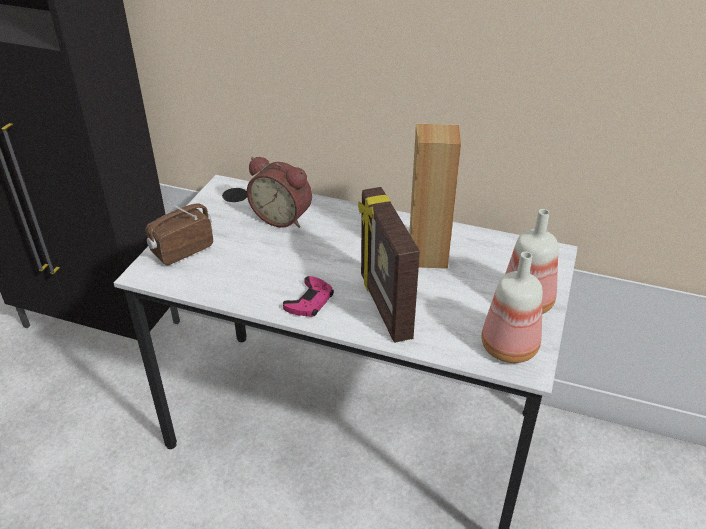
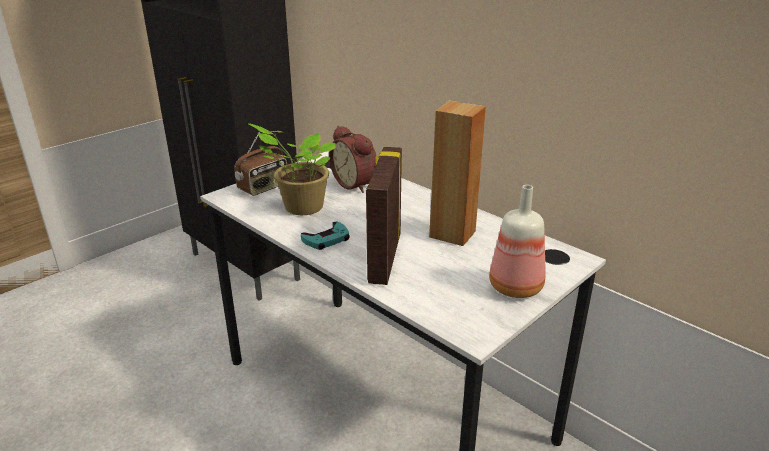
camera: 25 degrees right, 10 degrees down
radio [146,202,213,265] -> radio turned 150 degrees clockwise [234,131,287,196]
pink game controller [283,276,334,317] -> turquoise game controller [301,222,350,250]
bottle [481,251,543,363] -> none
none -> potted plant [248,123,336,215]

